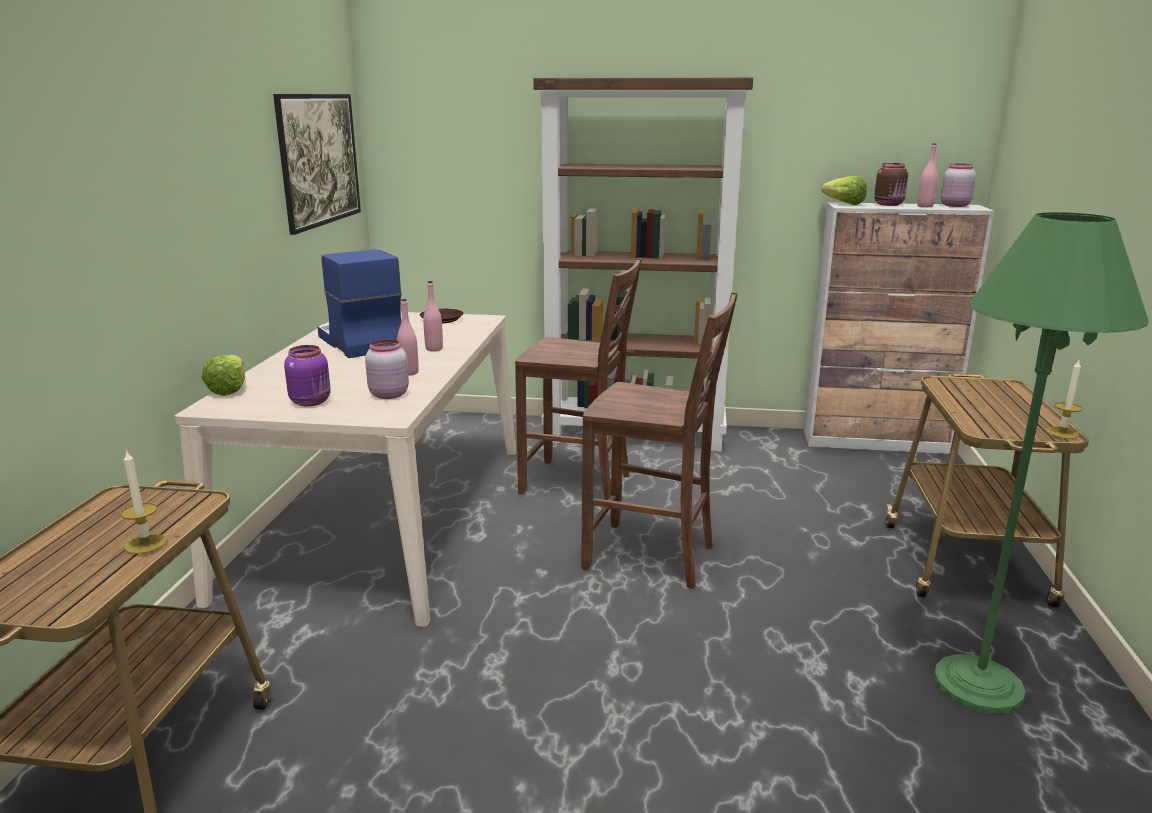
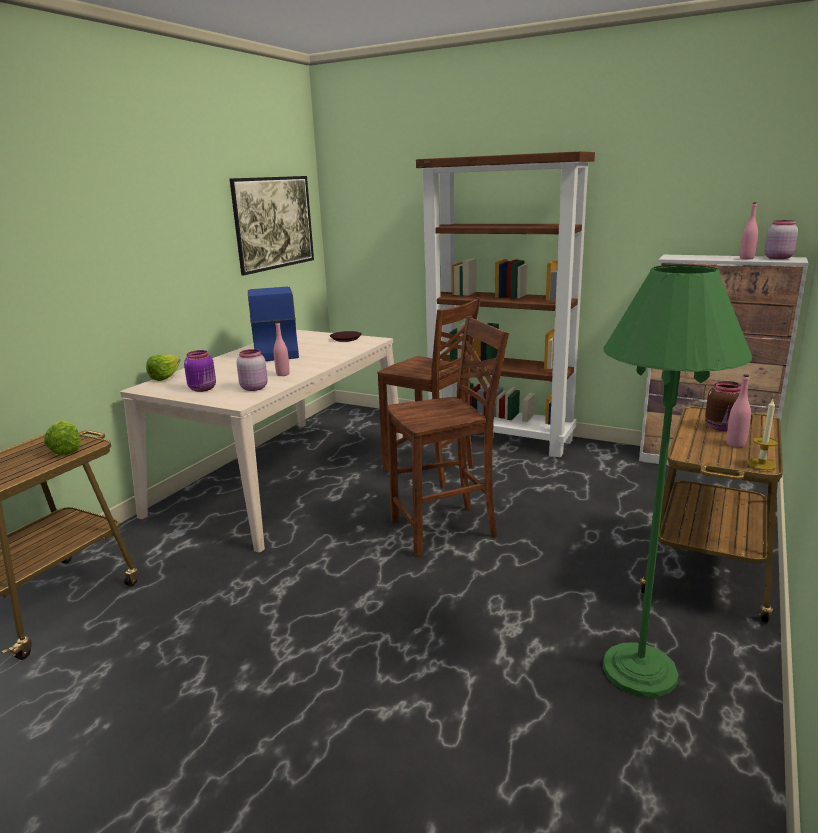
camera: 20 degrees right, 0 degrees up
candle [120,449,167,554] -> none
pink bottle [423,281,443,351] -> pink bottle moved to [726,374,751,447]
brown chair [581,291,738,589] -> brown chair turned 60 degrees counterclockwise [387,316,509,557]
lettuce [822,176,867,205] -> lettuce moved to [44,420,81,455]
brown jar [874,163,908,206] -> brown jar moved to [705,381,741,431]

